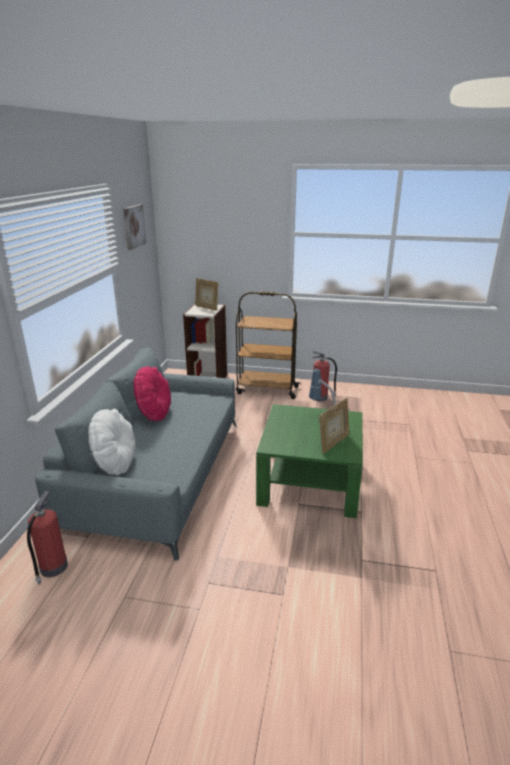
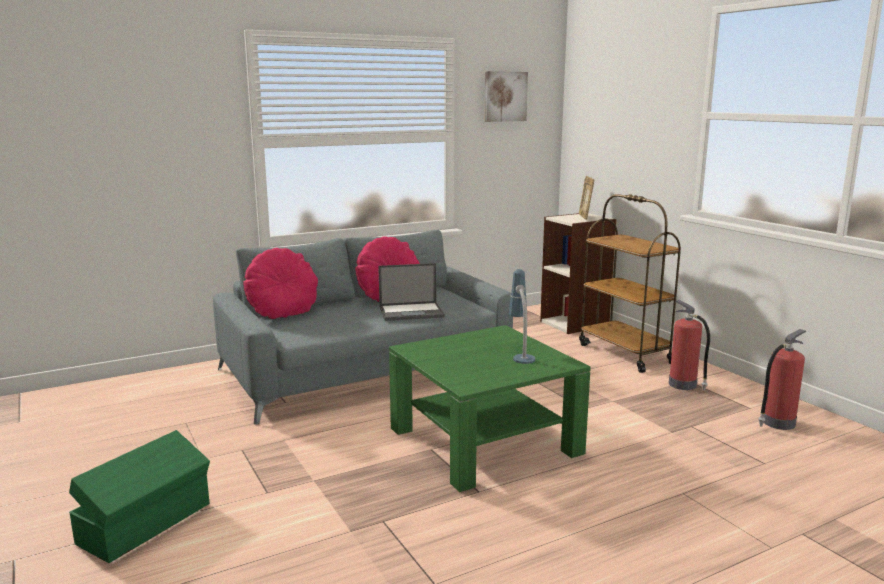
camera: 50 degrees right, 10 degrees down
fire extinguisher [27,491,68,585] -> fire extinguisher moved to [758,329,806,430]
white pillow [88,409,135,475] -> pink pillow [243,248,318,319]
picture frame [319,398,350,454] -> none
none -> green storage box [69,430,210,563]
none -> laptop [378,263,445,321]

